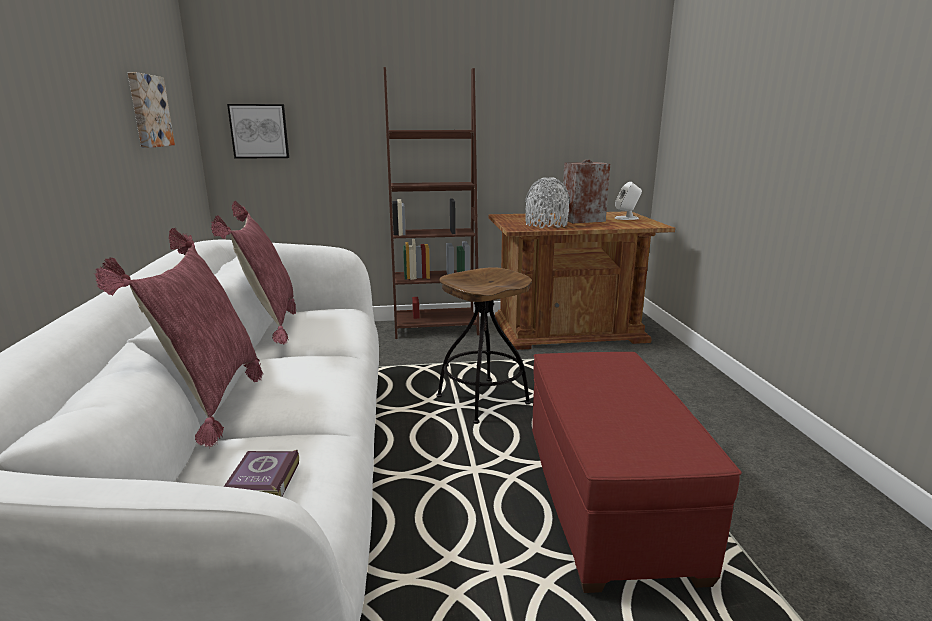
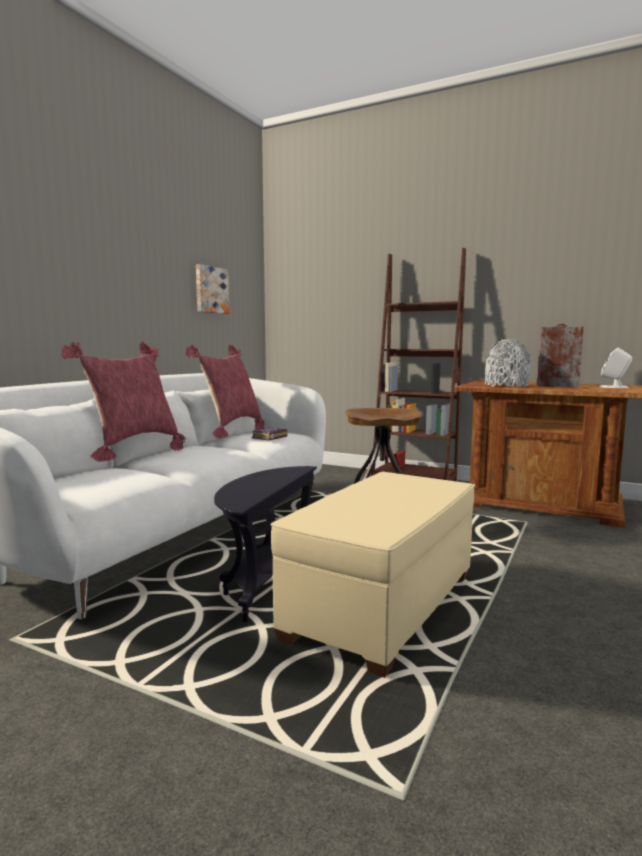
camera: 35 degrees right, 10 degrees down
book [224,450,299,497] -> book moved to [251,428,288,441]
picture [227,104,289,159] -> none
red ottoman [532,352,742,593] -> beige ottoman [270,472,475,678]
none -> black side table [214,466,317,622]

